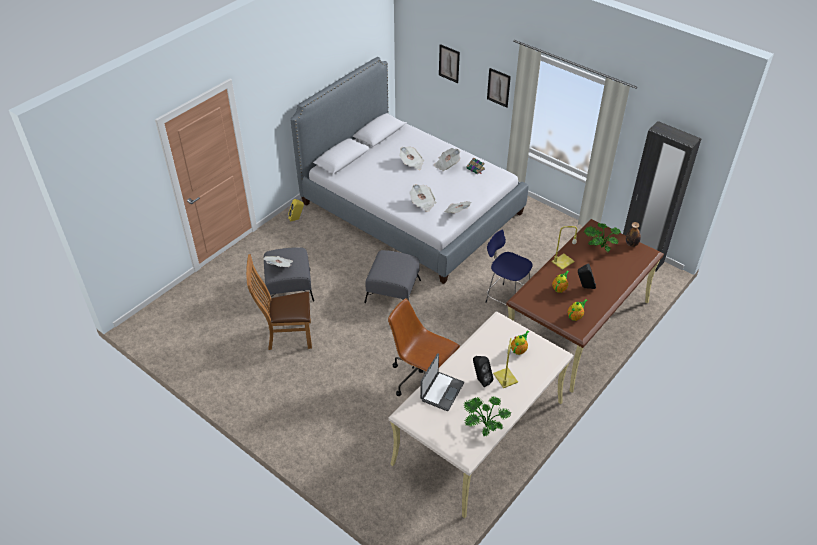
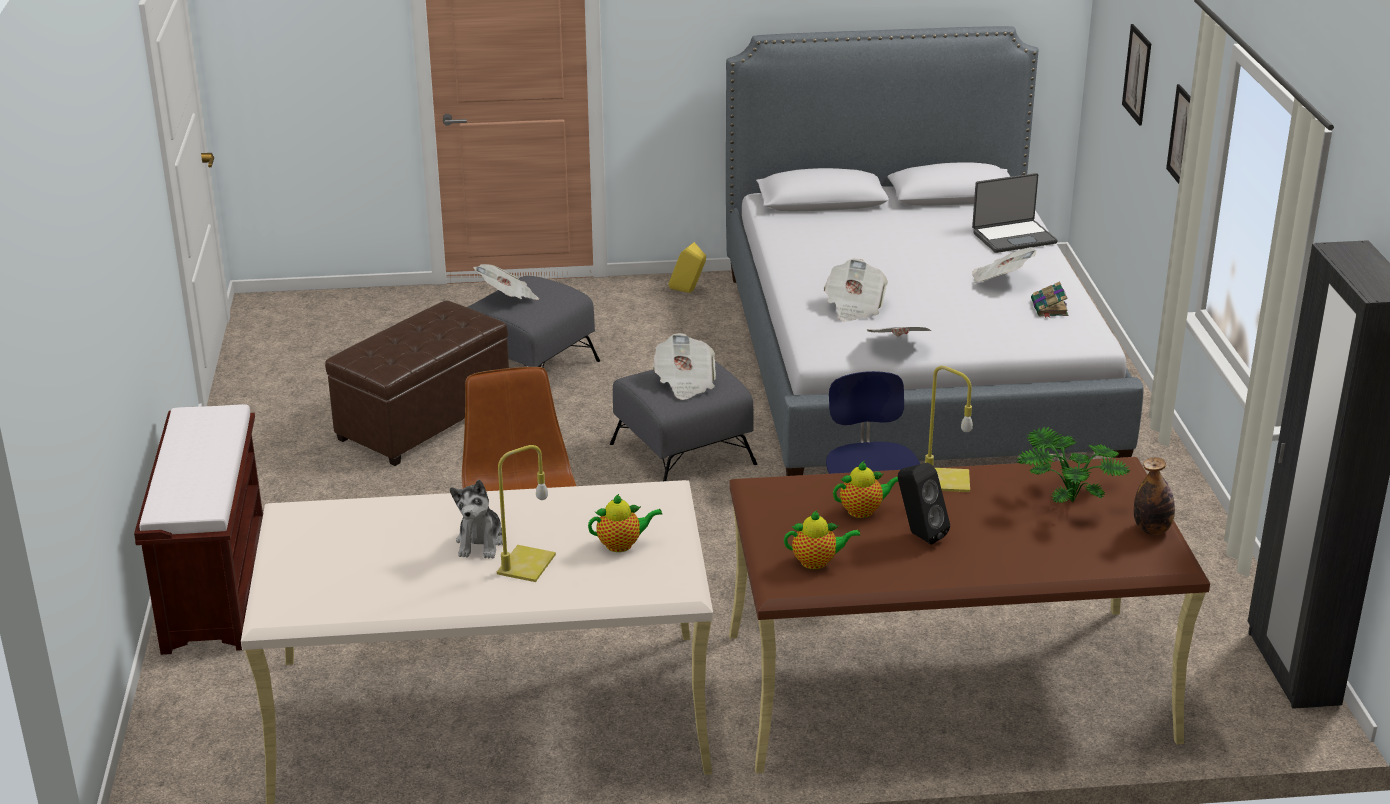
camera: 45 degrees right, 15 degrees down
brown chair [246,254,312,350] -> brown ottoman [325,301,509,466]
newspaper [399,146,424,170] -> newspaper moved to [652,333,716,400]
laptop [420,353,464,411] -> laptop moved to [972,173,1058,253]
potted plant [464,396,511,437] -> none
black speaker [473,356,494,387] -> plush toy [450,480,503,559]
none -> brown bench [134,404,263,655]

